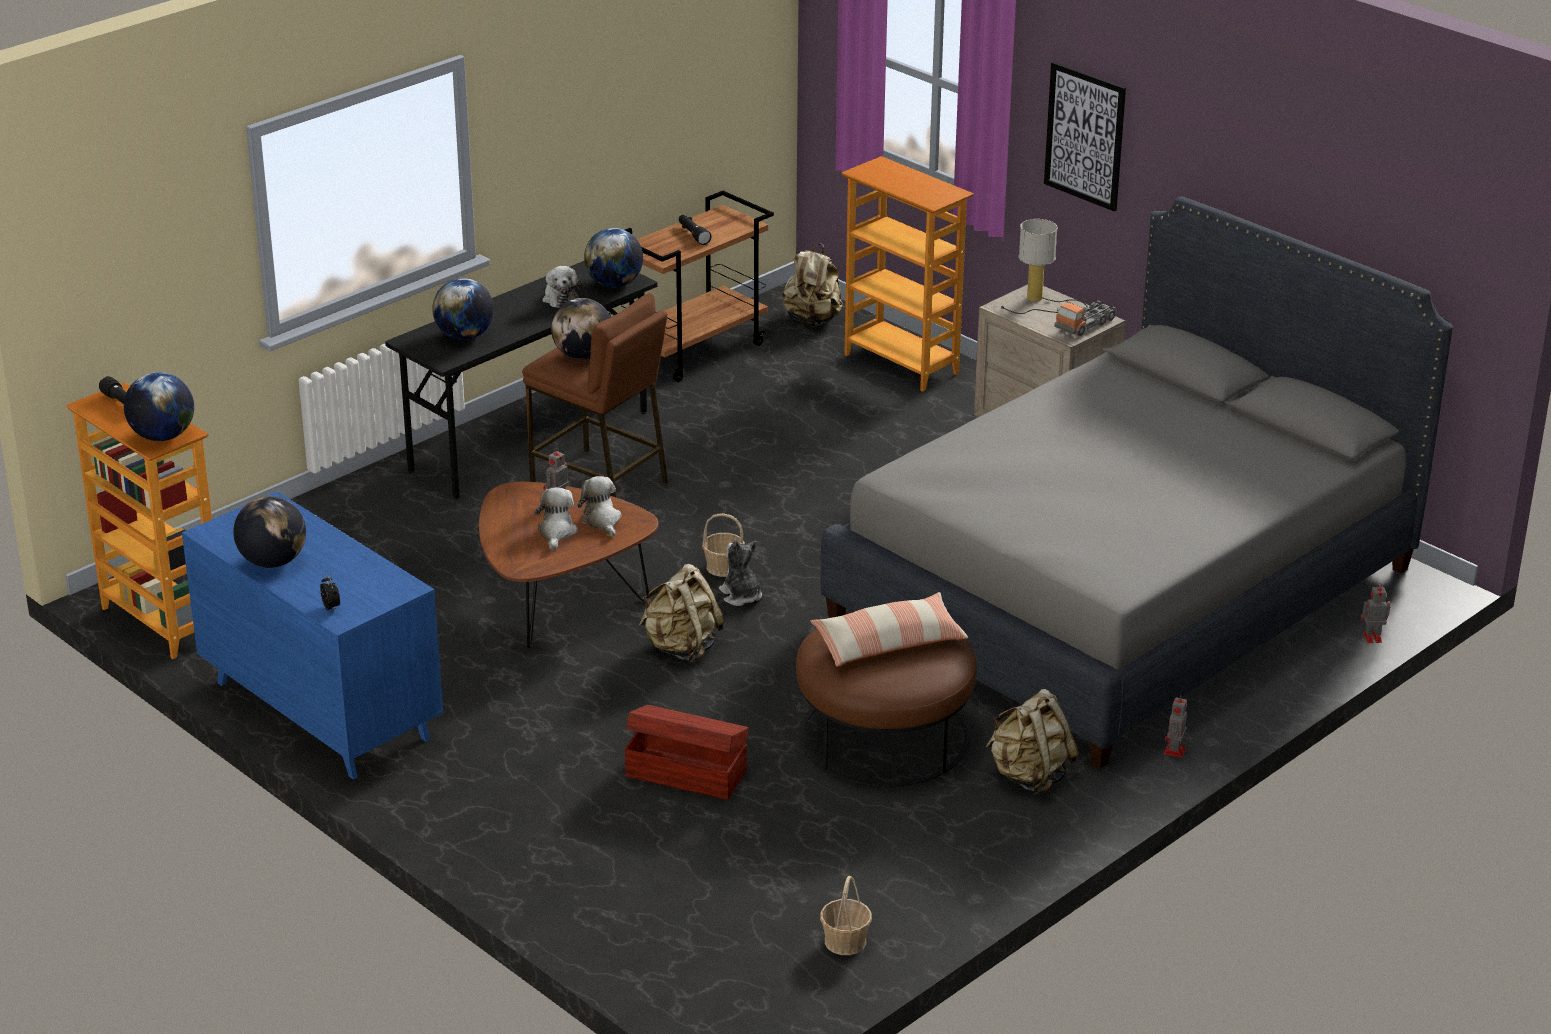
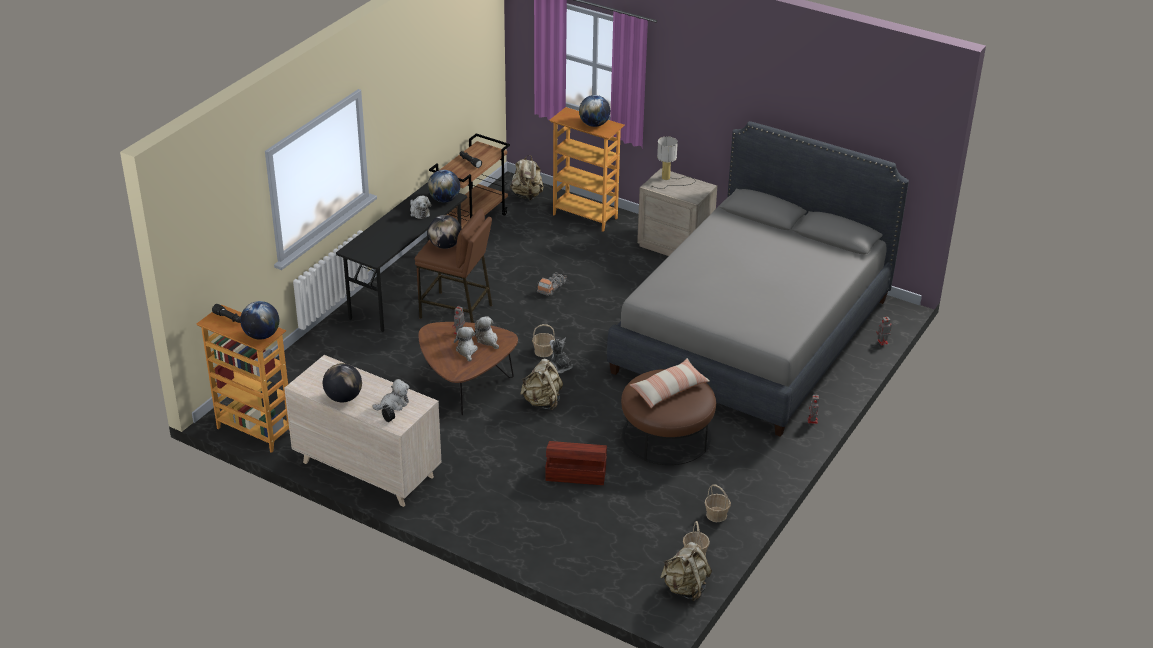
camera: 15 degrees left, 5 degrees up
blue dresser [182,491,443,780] -> beige dresser [284,355,442,507]
globe [433,278,494,340] -> globe moved to [579,95,610,127]
beige backpack [986,689,1079,795] -> beige backpack moved to [660,542,712,601]
picture [1044,62,1126,211] -> none
toy truck [1054,300,1117,336] -> toy truck moved to [537,272,567,296]
none -> plush toy [372,379,409,411]
none -> basket [705,484,731,522]

